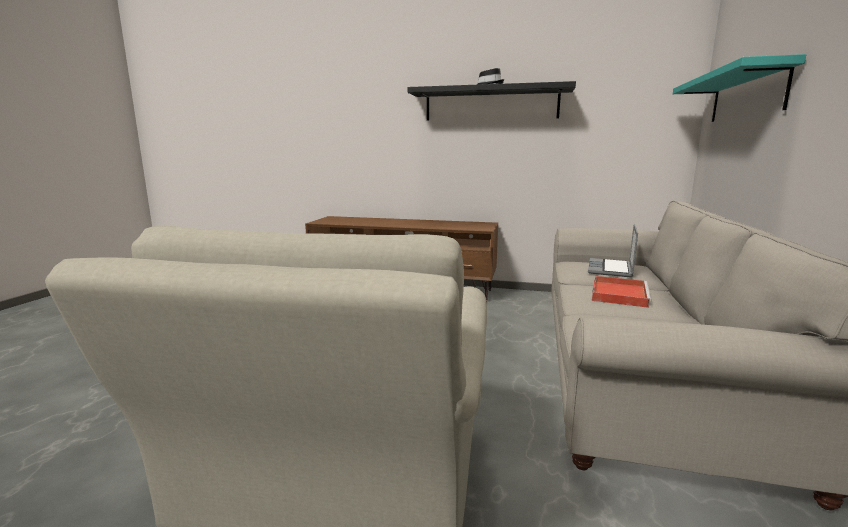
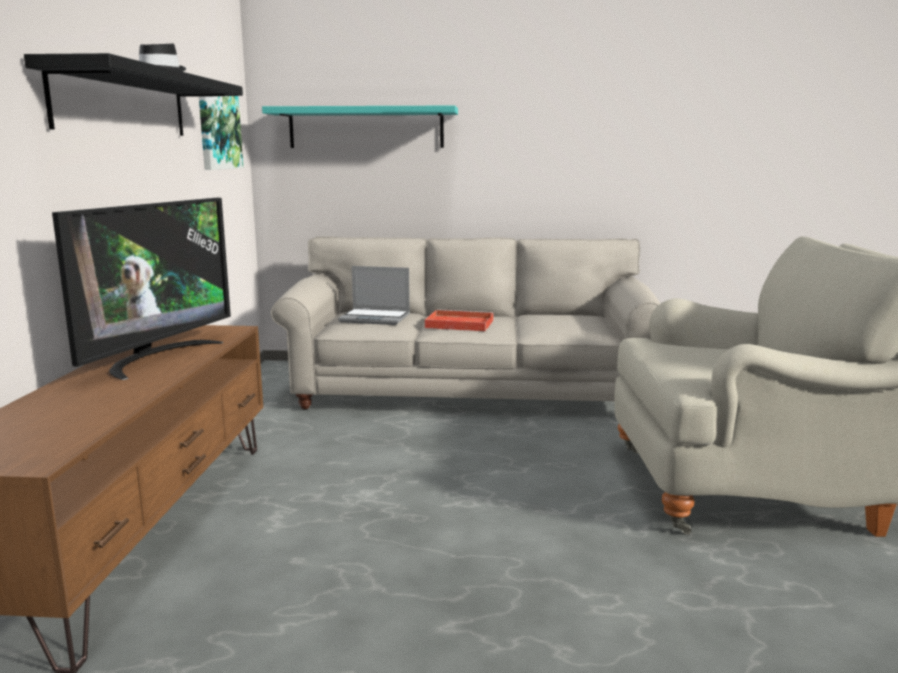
camera: 100 degrees left, 0 degrees up
none -> television [52,198,231,380]
none -> picture [199,96,243,170]

